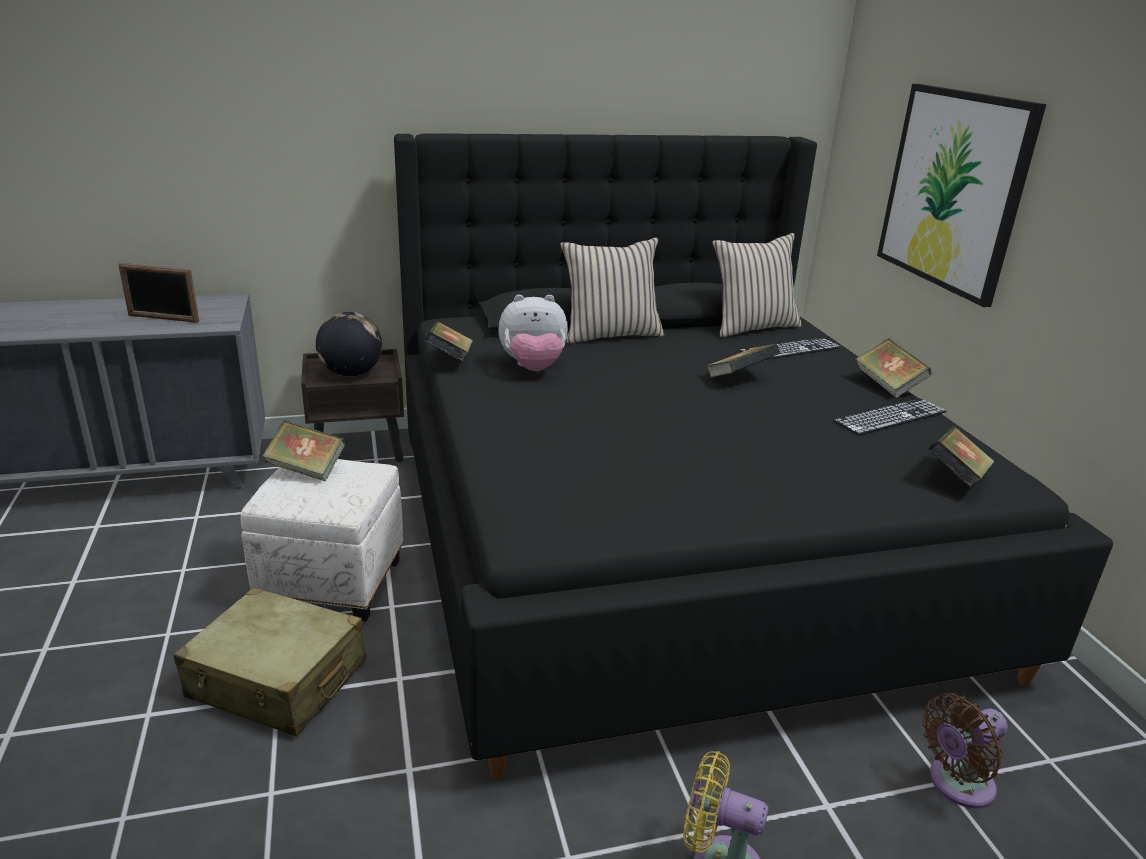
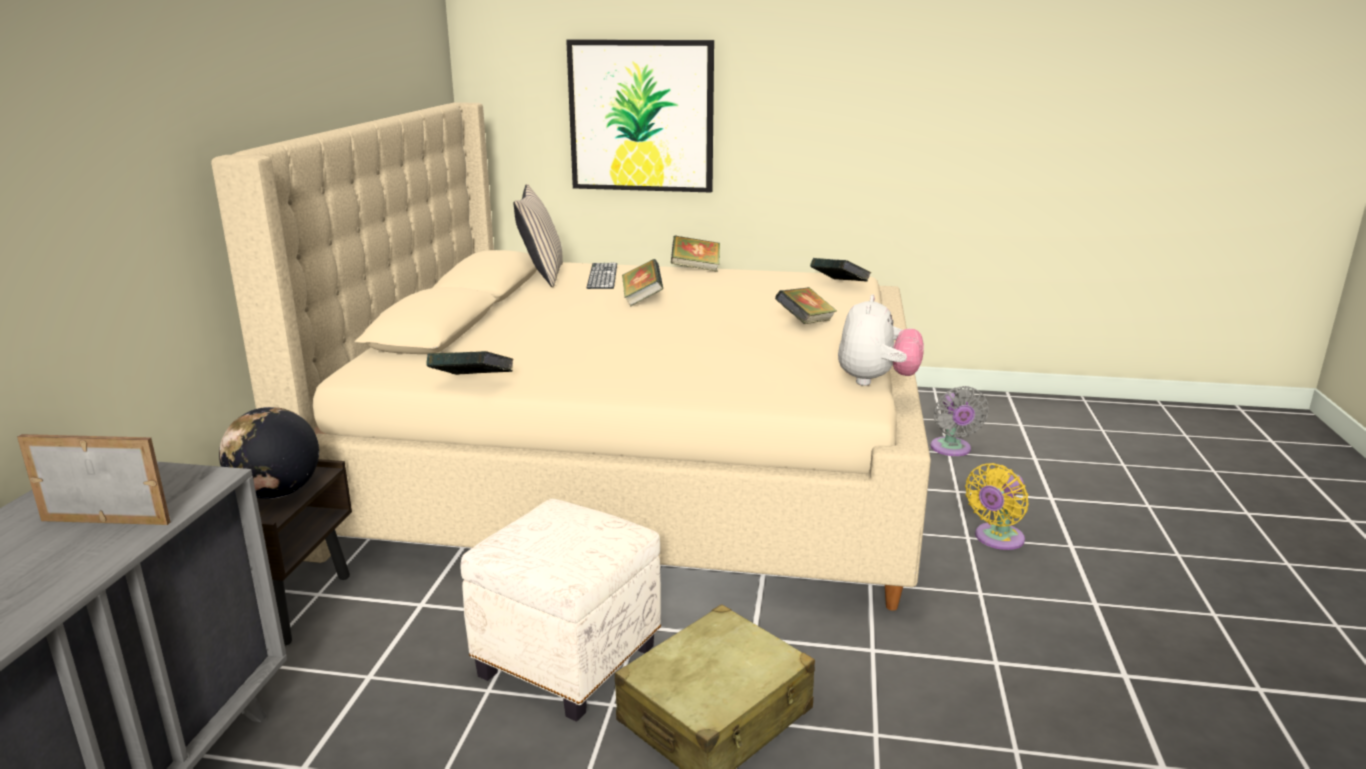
camera: 65 degrees left, 5 degrees down
picture frame [118,263,199,323] -> picture frame turned 120 degrees counterclockwise [17,434,171,525]
book [262,420,345,481] -> book moved to [775,287,837,324]
black bed [394,133,1113,779] -> beige bed [211,102,931,610]
plush toy [498,295,568,371] -> plush toy moved to [838,295,924,386]
beige pillow [560,238,664,343] -> none
keyboard [833,398,947,436] -> none
brown fan [922,693,1008,808] -> grey fan [931,386,989,456]

